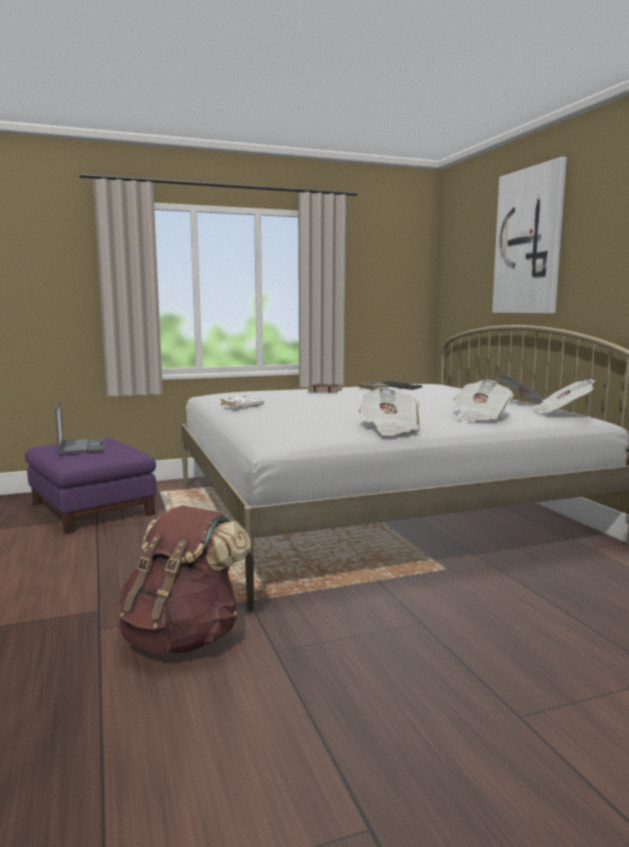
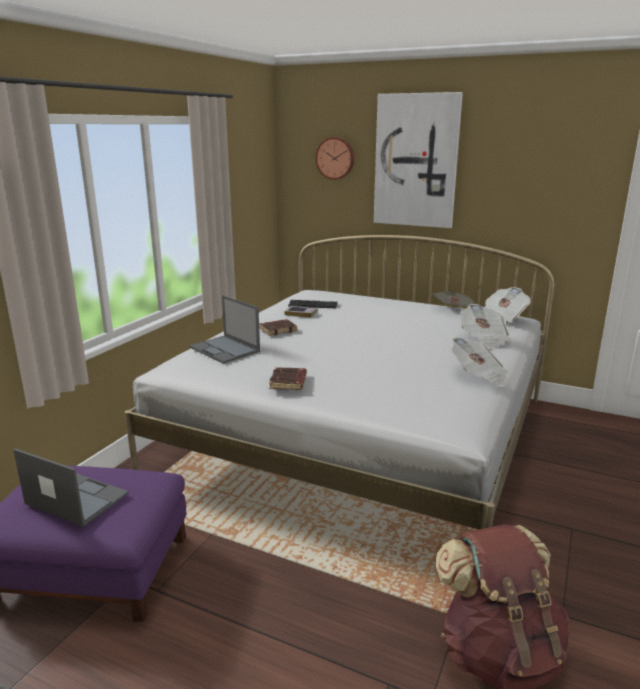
camera: 45 degrees left, 10 degrees up
white book [220,396,264,408] -> brown book [269,367,307,390]
none -> laptop [189,295,260,364]
none -> wall clock [315,137,354,180]

